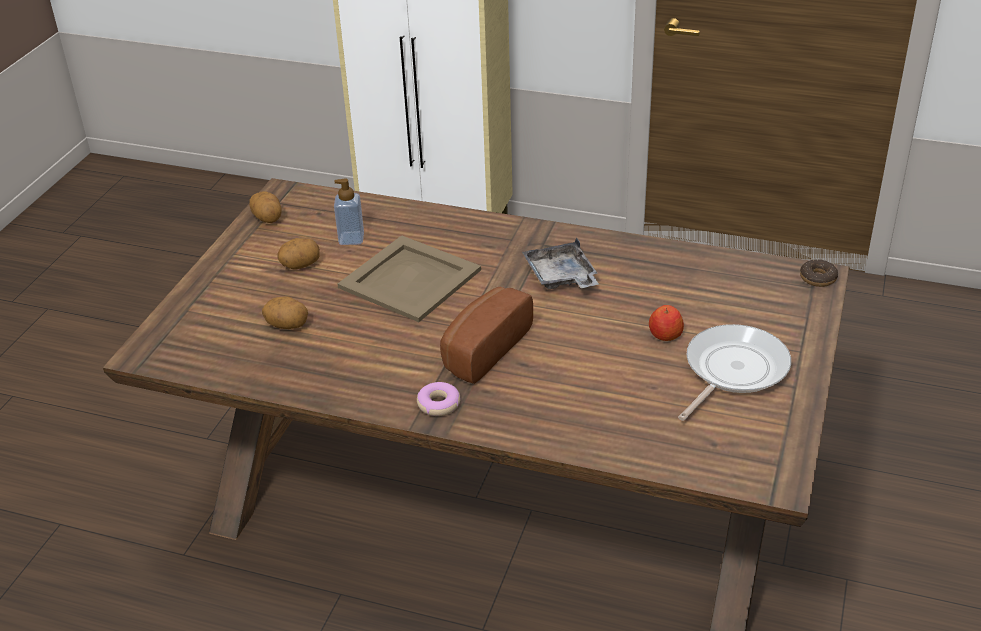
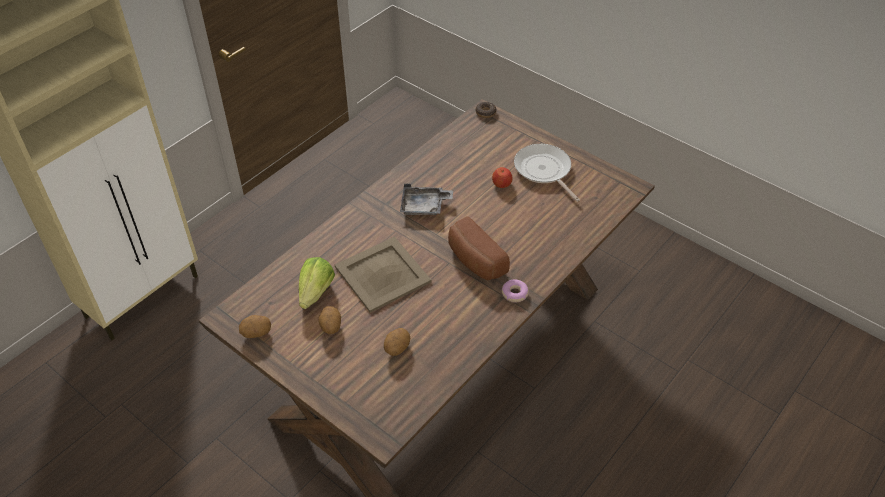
camera: 70 degrees left, 10 degrees up
soap dispenser [334,179,364,245] -> lettuce [299,257,335,309]

